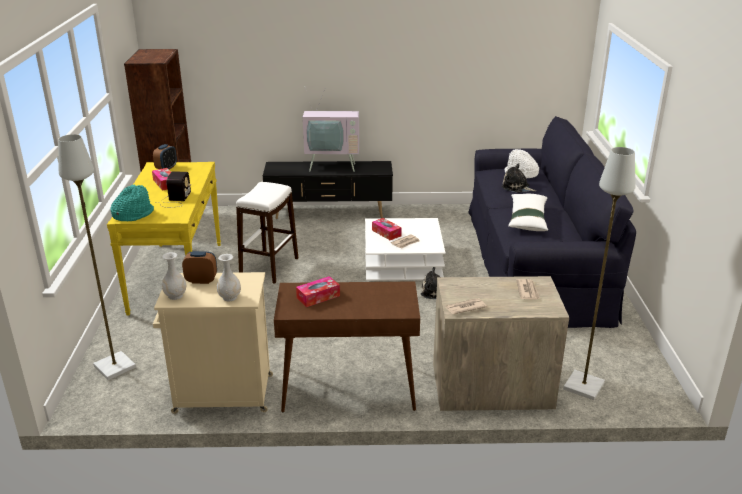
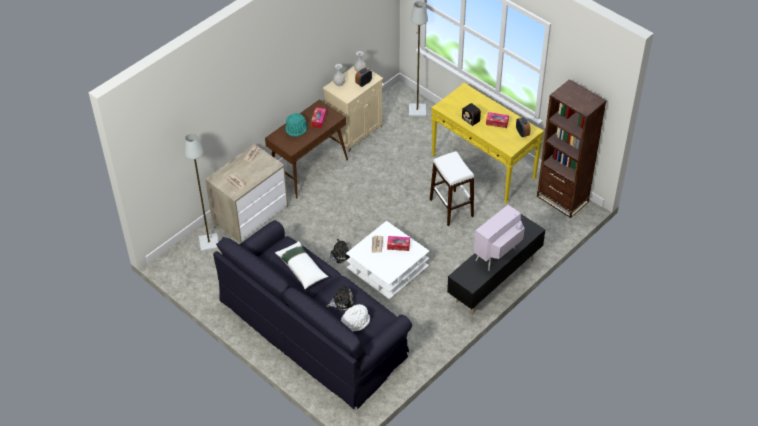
camera: 135 degrees right, 20 degrees up
turquoise hat [110,184,154,221] -> turquoise hat moved to [285,113,307,137]

